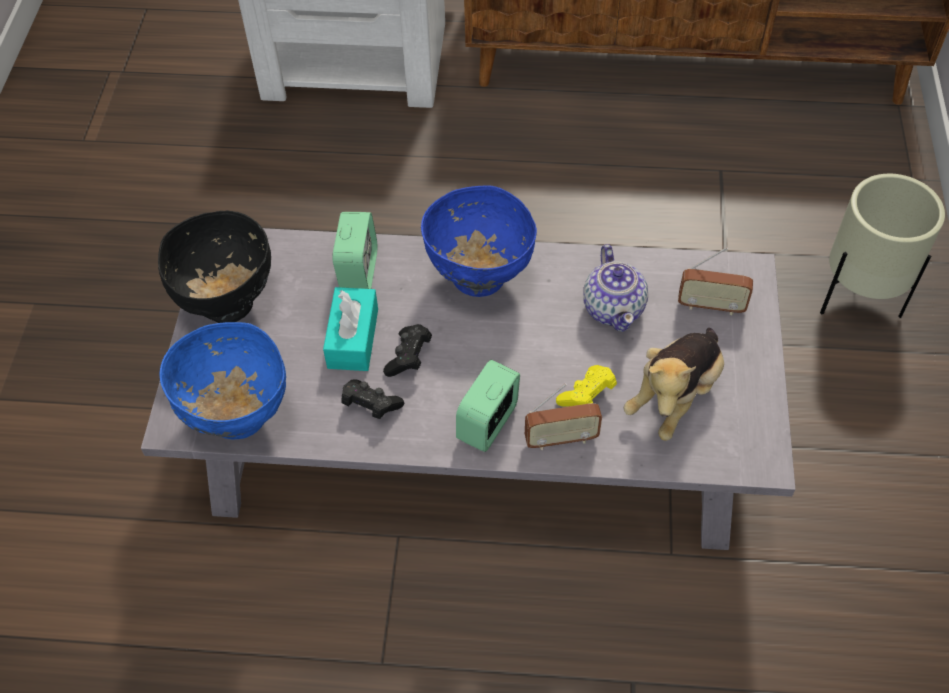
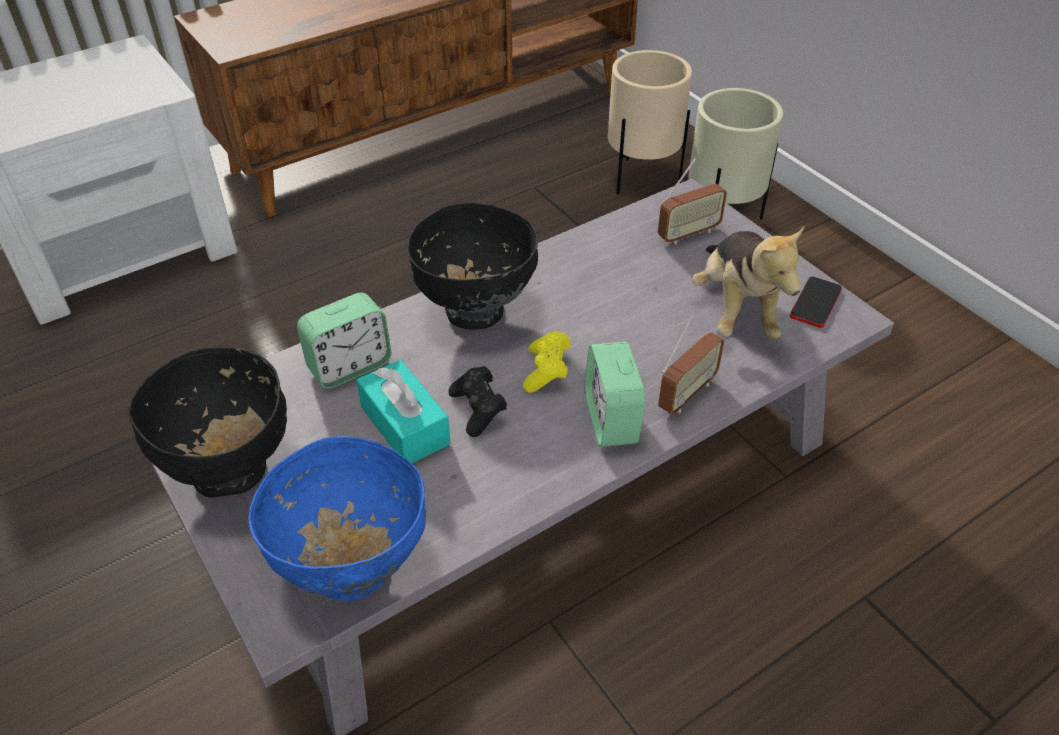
camera: 40 degrees left, 10 degrees down
alarm clock [333,212,377,289] -> alarm clock turned 90 degrees clockwise [297,293,392,389]
black game controller [341,380,404,419] -> none
blue bowl [421,185,537,297] -> black bowl [407,203,538,330]
yellow game controller [556,365,617,407] -> yellow game controller moved to [523,331,571,393]
teapot [583,244,648,332] -> none
none -> beige planter [608,50,692,195]
none -> phone [790,276,842,328]

